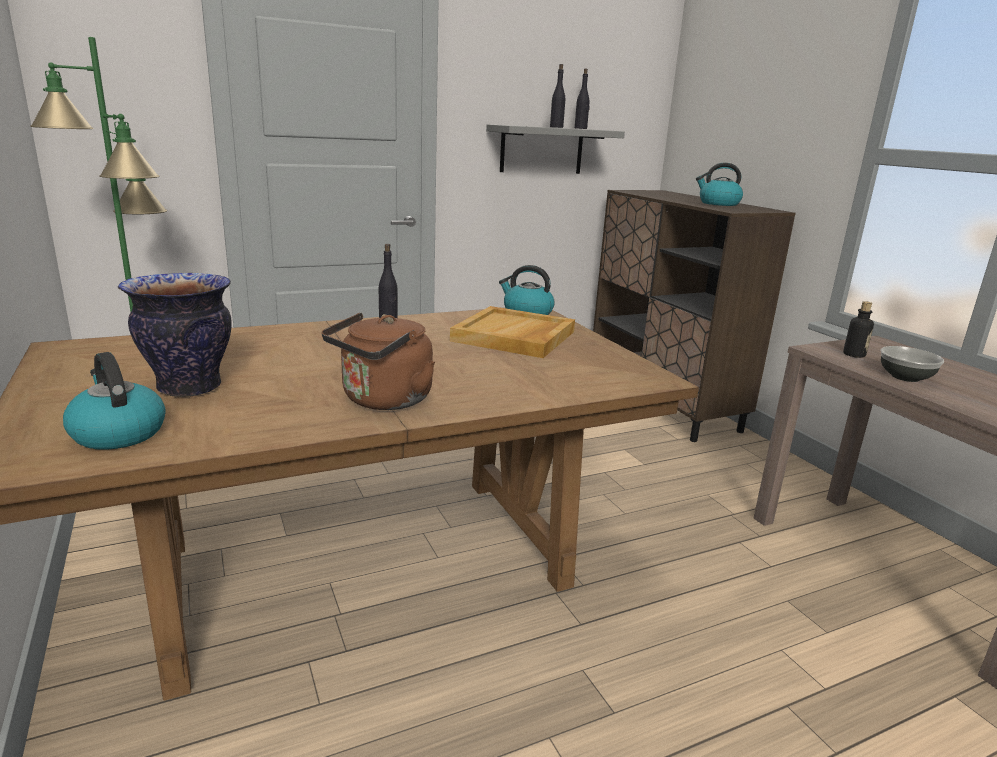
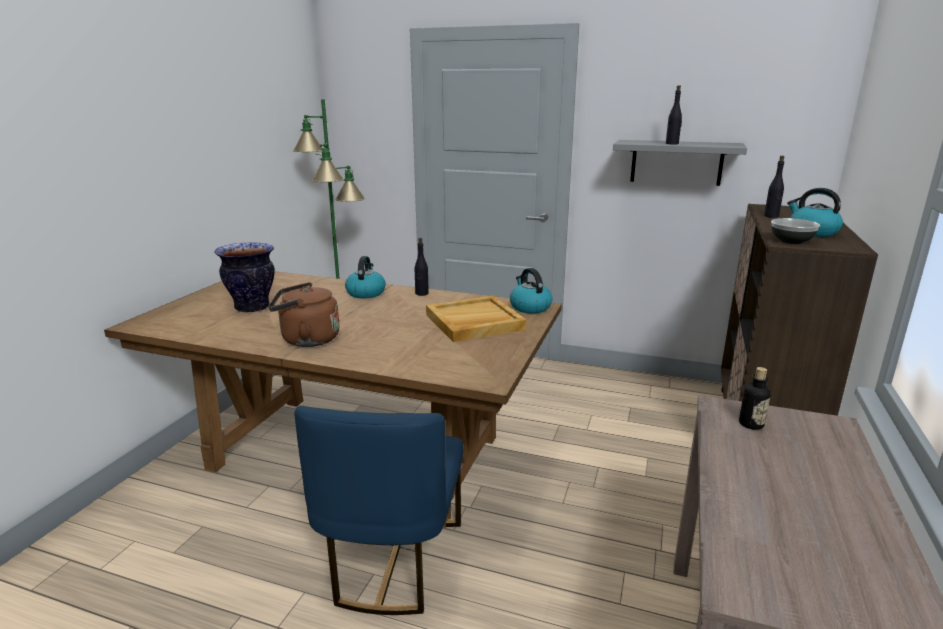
camera: 45 degrees right, 0 degrees up
kettle [63,352,166,450] -> kettle moved to [345,256,386,298]
black bottle [575,68,590,129] -> black bottle moved to [764,156,784,218]
bowl [881,346,944,382] -> bowl moved to [771,218,820,244]
none -> blue chair [294,406,463,615]

